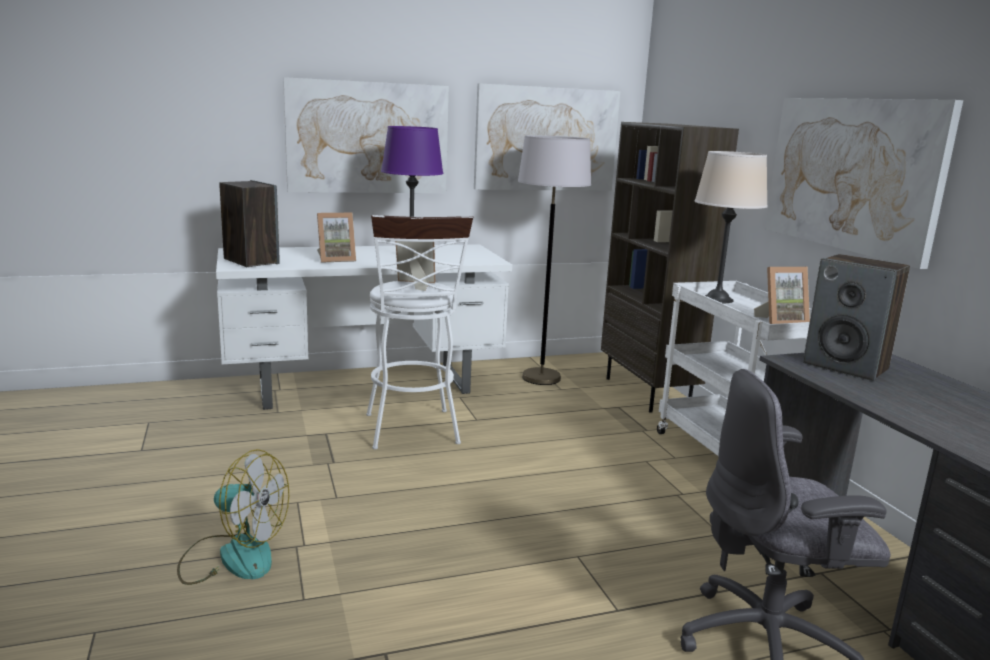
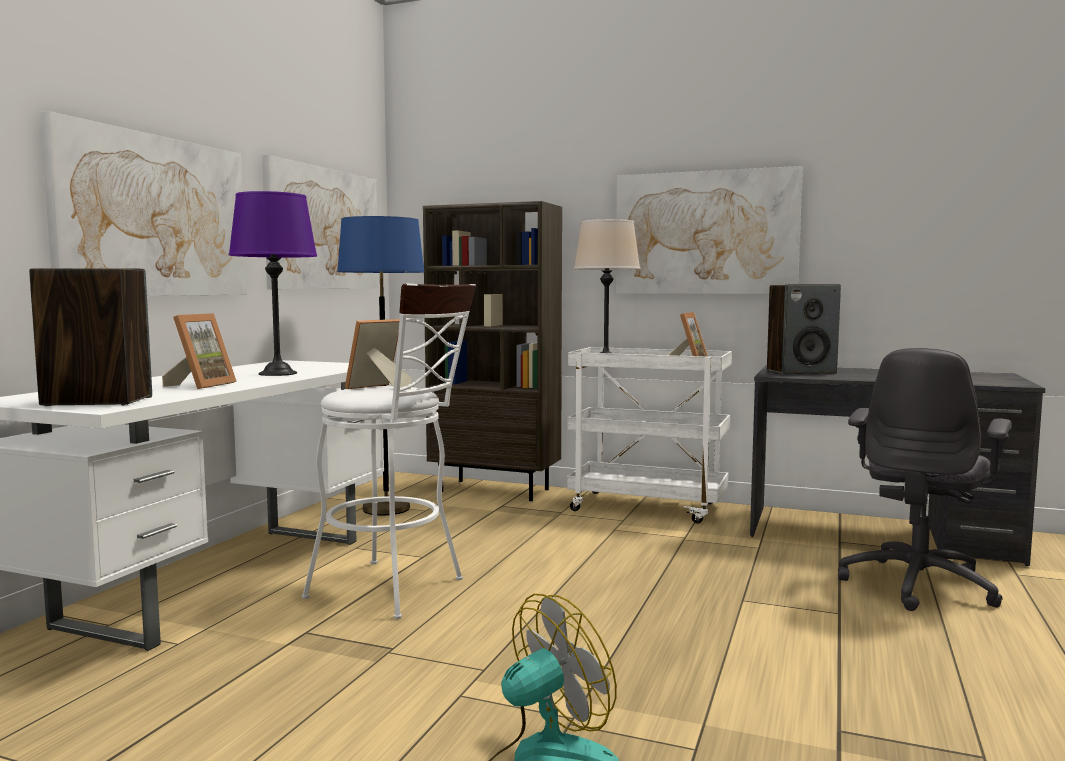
camera: 50 degrees left, 10 degrees down
grey floor lamp [518,135,591,385] -> blue floor lamp [337,216,424,515]

